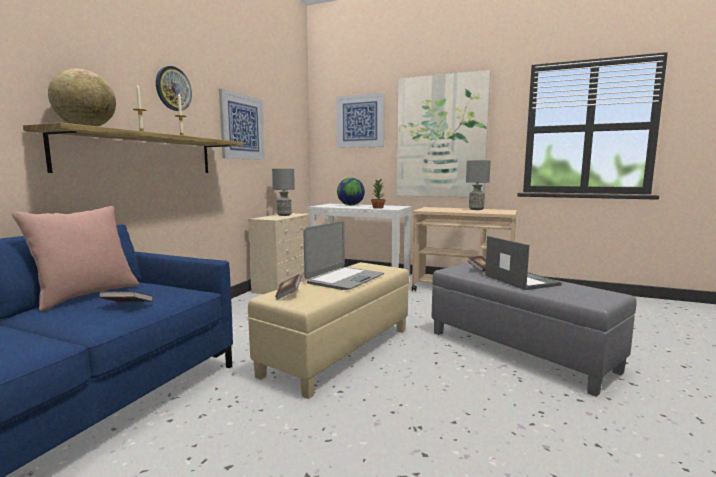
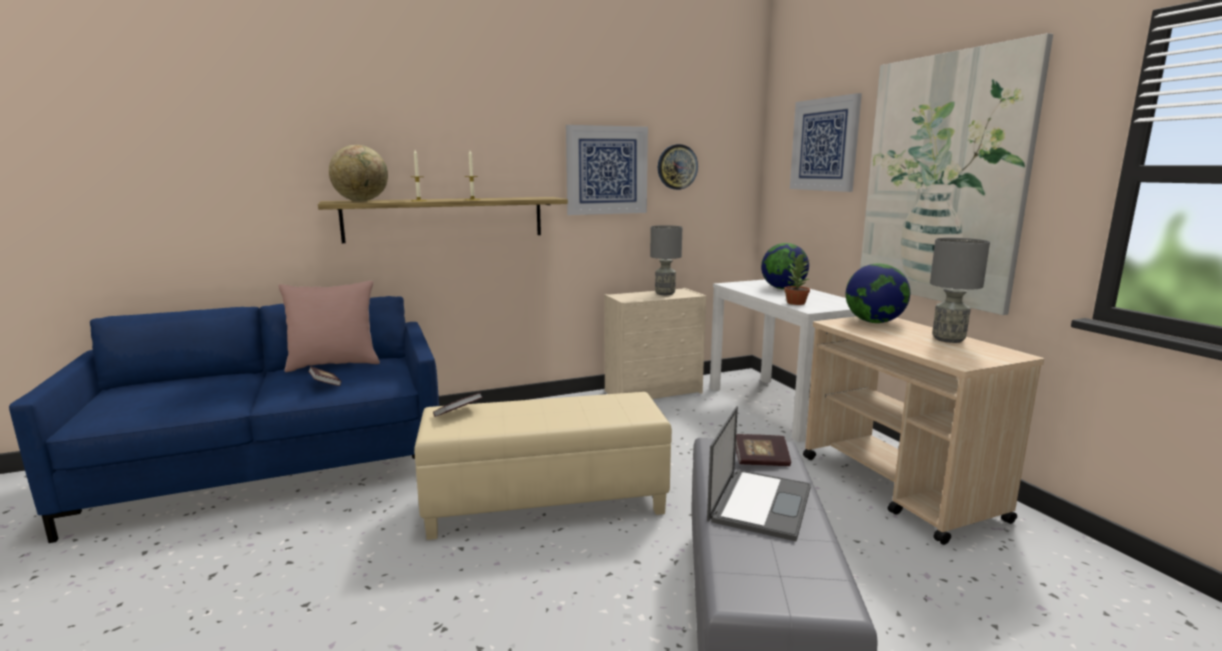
camera: 45 degrees right, 5 degrees up
wall clock [156,66,192,111] -> wall clock moved to [658,144,698,190]
laptop [303,221,384,290] -> none
none -> globe [846,263,910,323]

